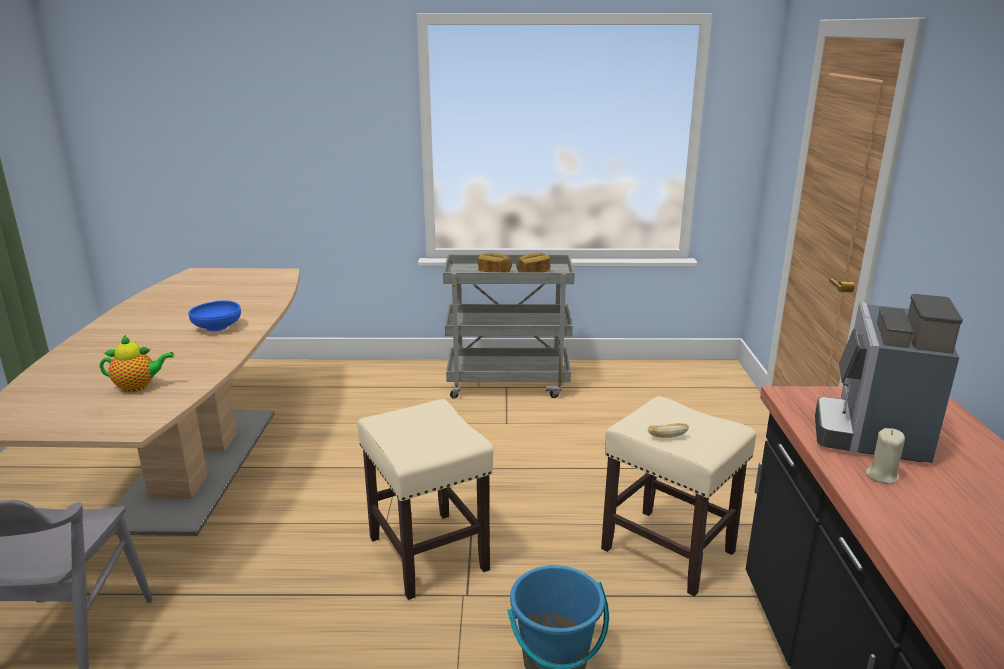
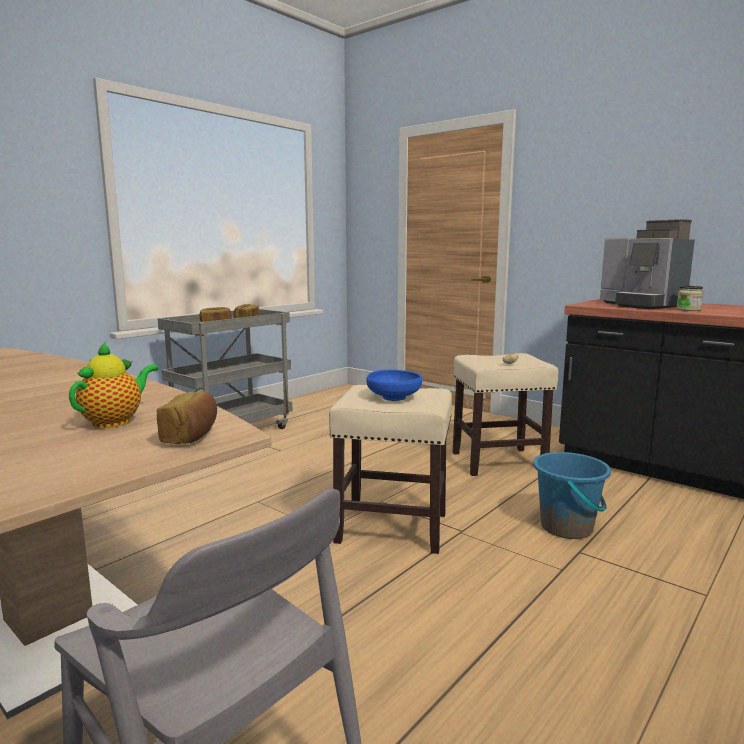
camera: 50 degrees left, 10 degrees down
blue bowl [188,300,241,331] -> blue bowl moved to [366,370,422,401]
beige candle [866,428,905,484] -> jar [676,286,703,311]
none -> bread [157,391,217,444]

